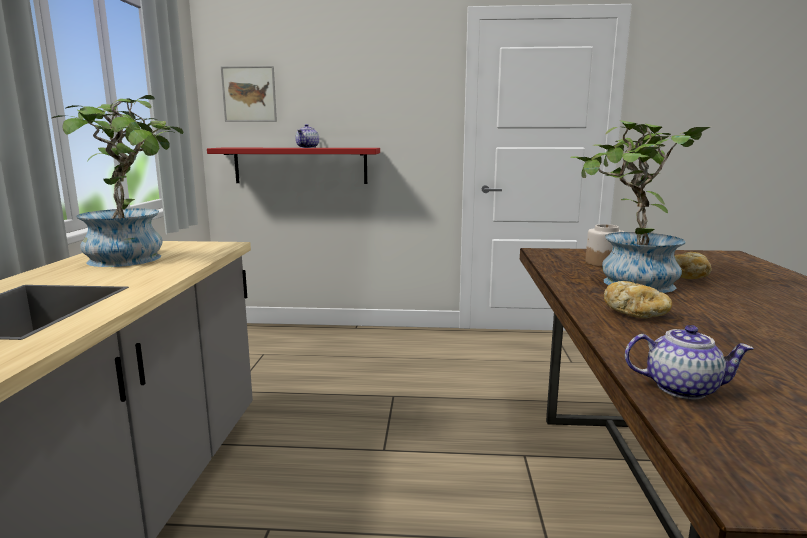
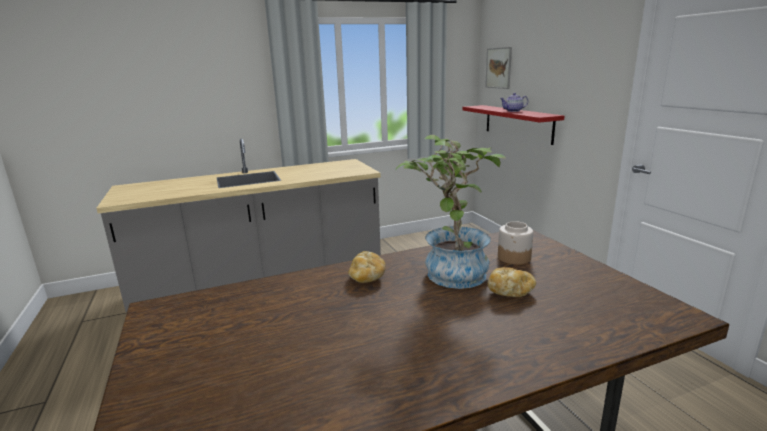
camera: 65 degrees right, 5 degrees up
potted plant [52,95,183,267] -> none
teapot [625,325,754,399] -> none

